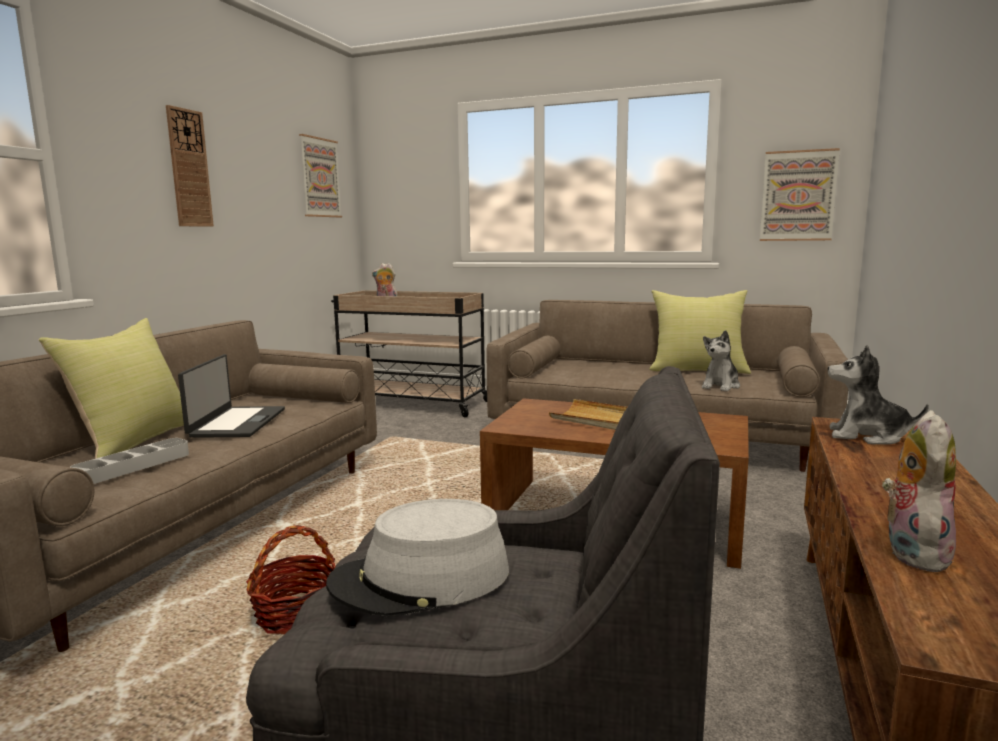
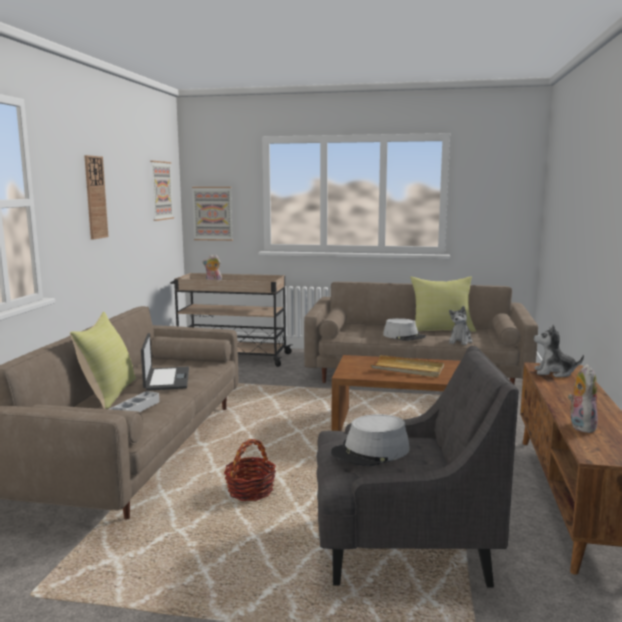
camera: 10 degrees left, 0 degrees up
picture [760,148,840,241] -> picture moved to [192,187,233,241]
none -> grey hat [383,318,426,341]

